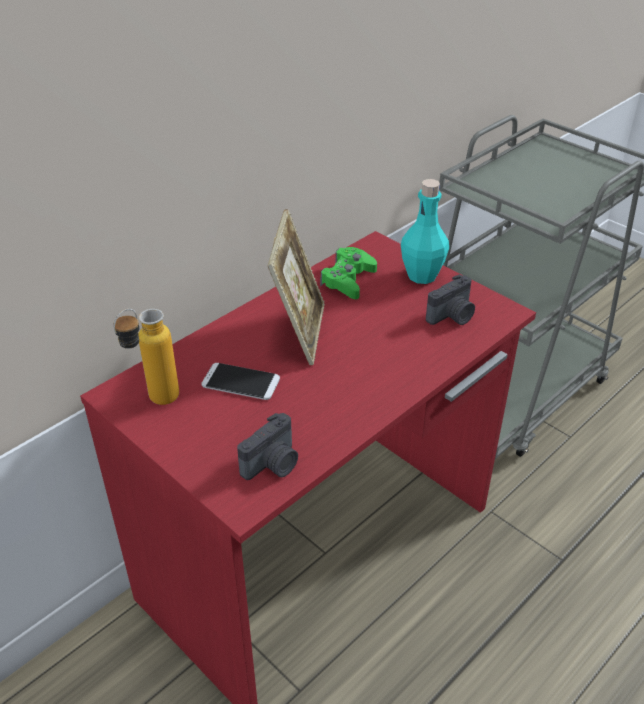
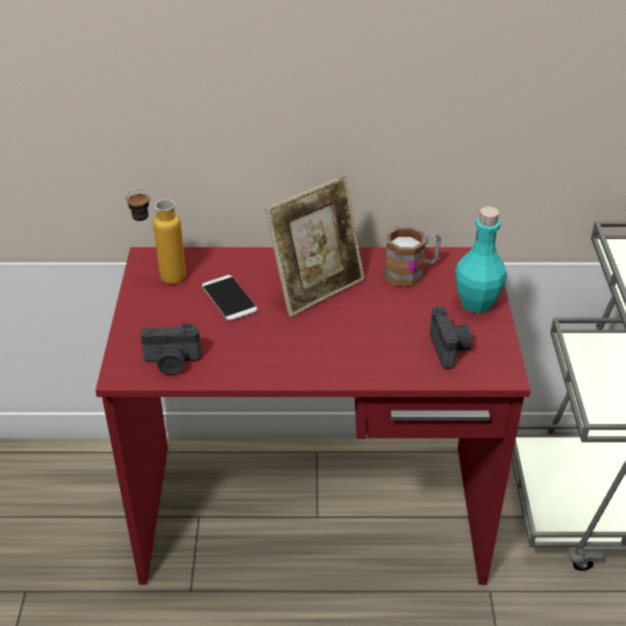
camera: 45 degrees right, 0 degrees up
green game controller [320,247,377,299] -> mug [384,227,441,287]
camera [426,274,475,325] -> camera turned 105 degrees counterclockwise [430,306,472,369]

